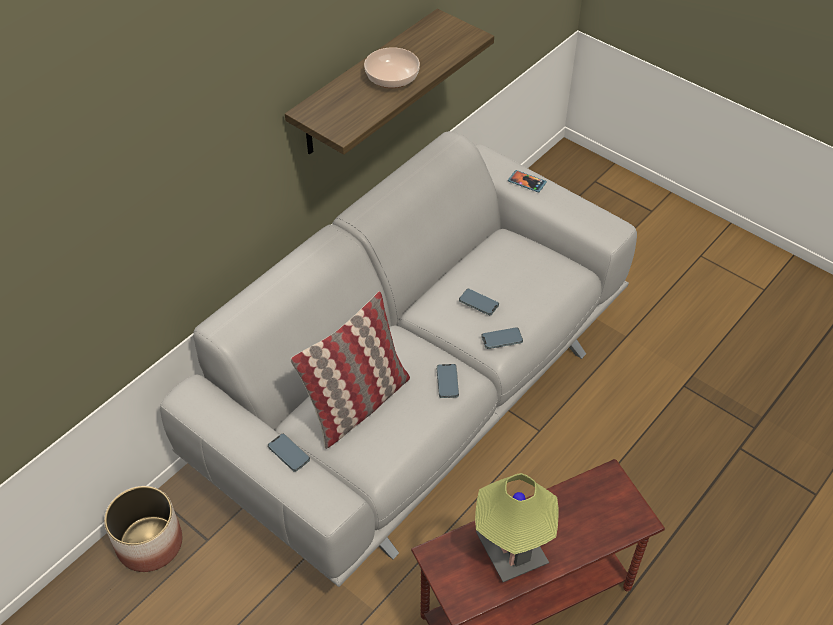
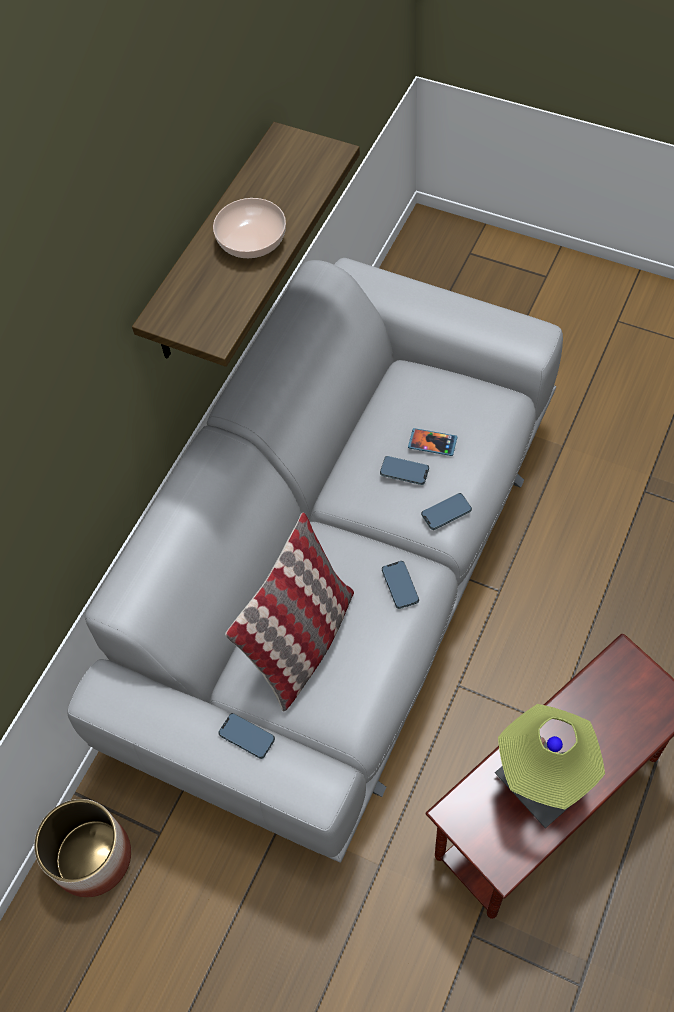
camera: 10 degrees left, 10 degrees up
phone [508,170,547,192] -> phone moved to [408,428,457,456]

